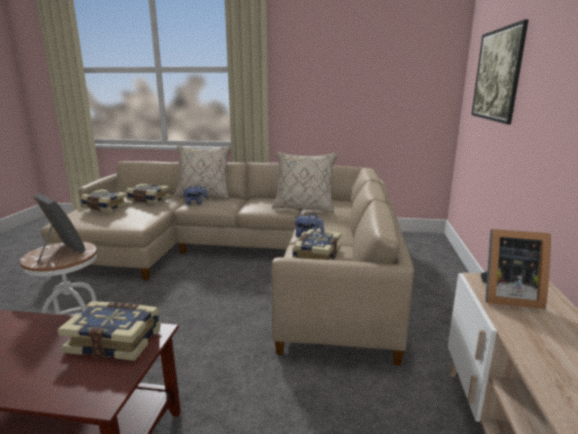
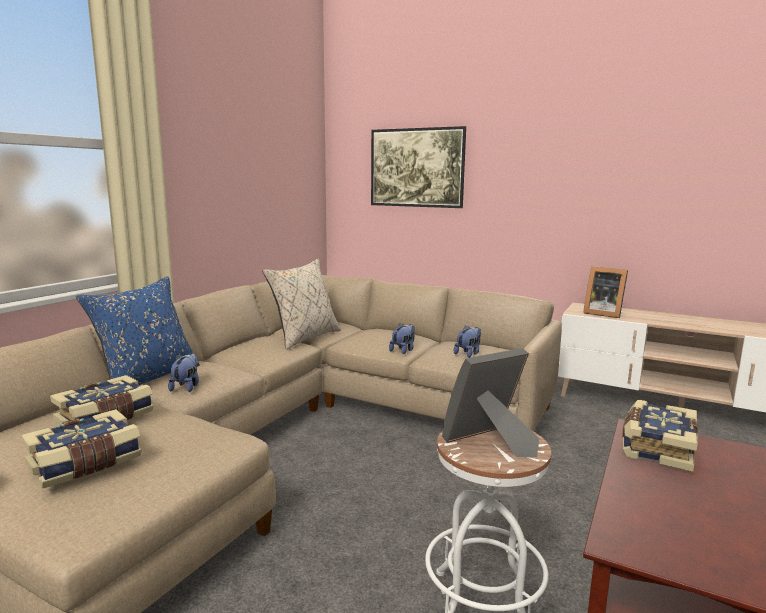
camera: 70 degrees left, 5 degrees down
beige pillow [174,145,231,199] -> blue pillow [76,276,200,385]
book [292,229,341,260] -> plush toy [454,325,481,358]
picture frame [480,229,551,309] -> picture frame turned 90 degrees clockwise [583,267,628,318]

